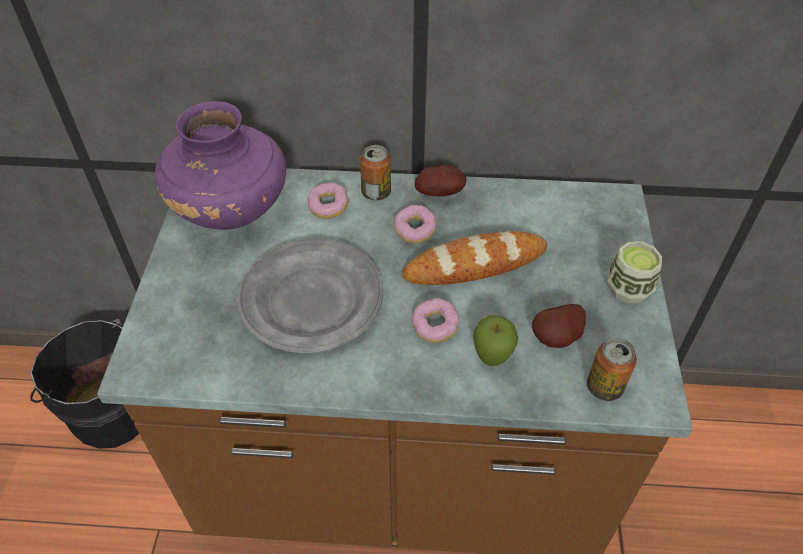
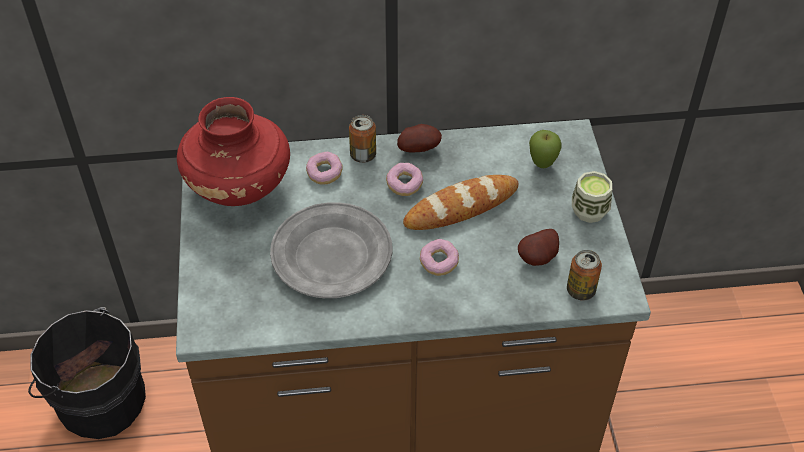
camera: 10 degrees left, 0 degrees up
purple vase [155,101,286,230] -> red vase [177,97,290,206]
apple [473,315,518,366] -> apple moved to [529,130,562,168]

